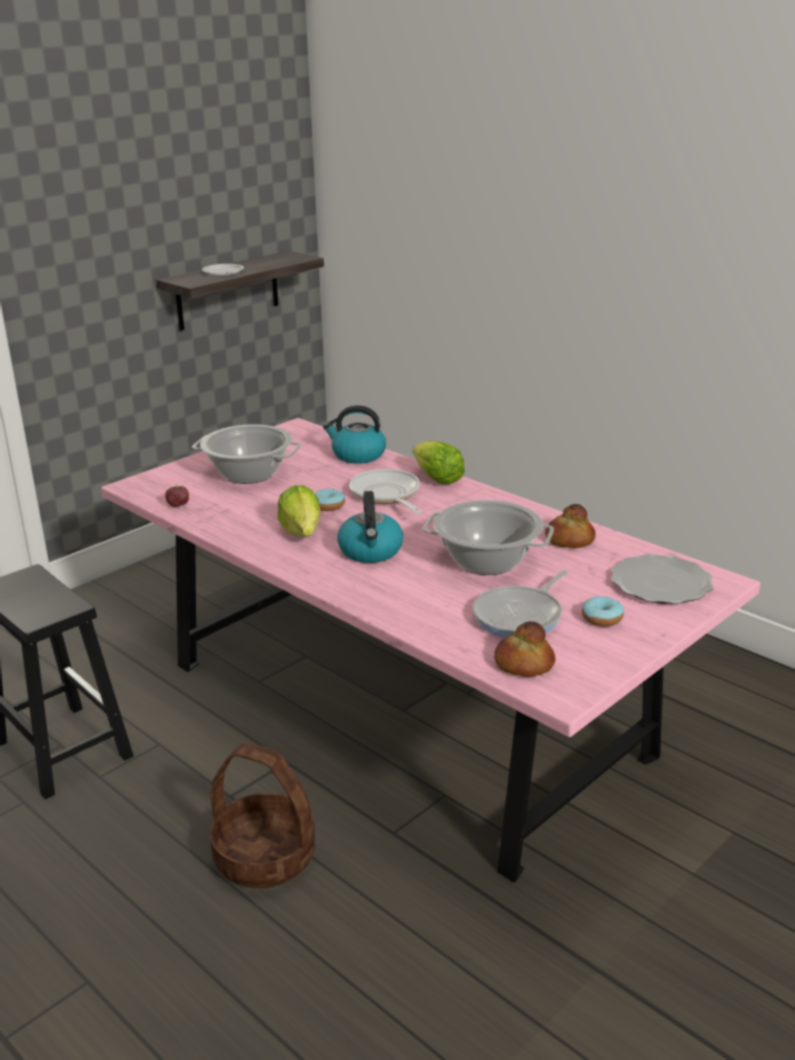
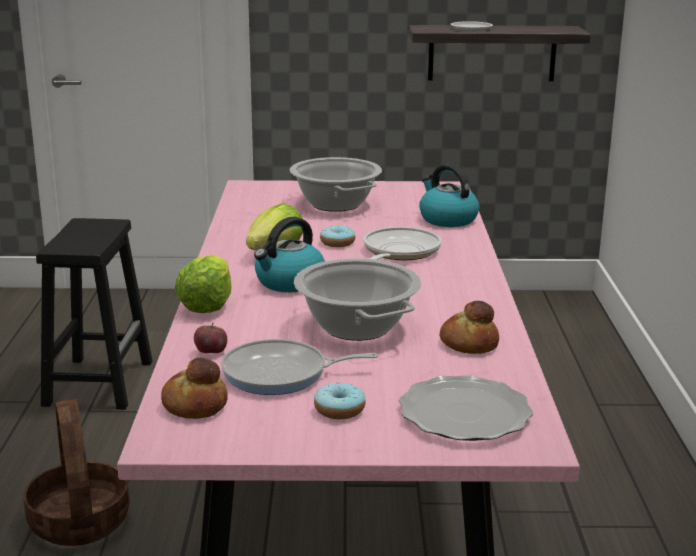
camera: 45 degrees right, 5 degrees down
apple [165,484,189,507] -> apple moved to [194,323,227,353]
lettuce [413,441,465,484] -> lettuce moved to [175,255,232,313]

